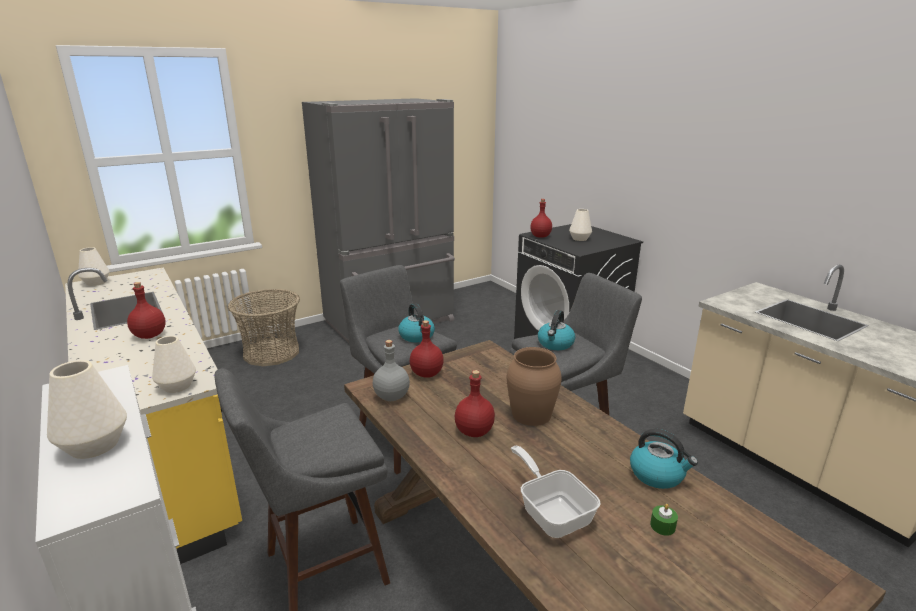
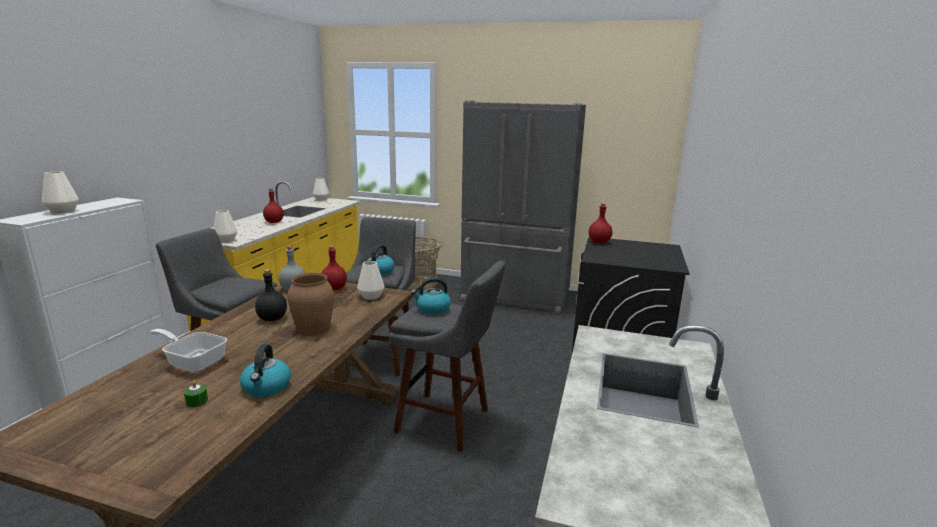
camera: 50 degrees right, 5 degrees down
red bottle [455,370,495,437] -> black bottle [255,269,287,321]
frying pan [511,446,601,538] -> frying pan turned 90 degrees counterclockwise [150,329,227,372]
white vase [569,209,592,241] -> white vase moved to [357,261,385,300]

